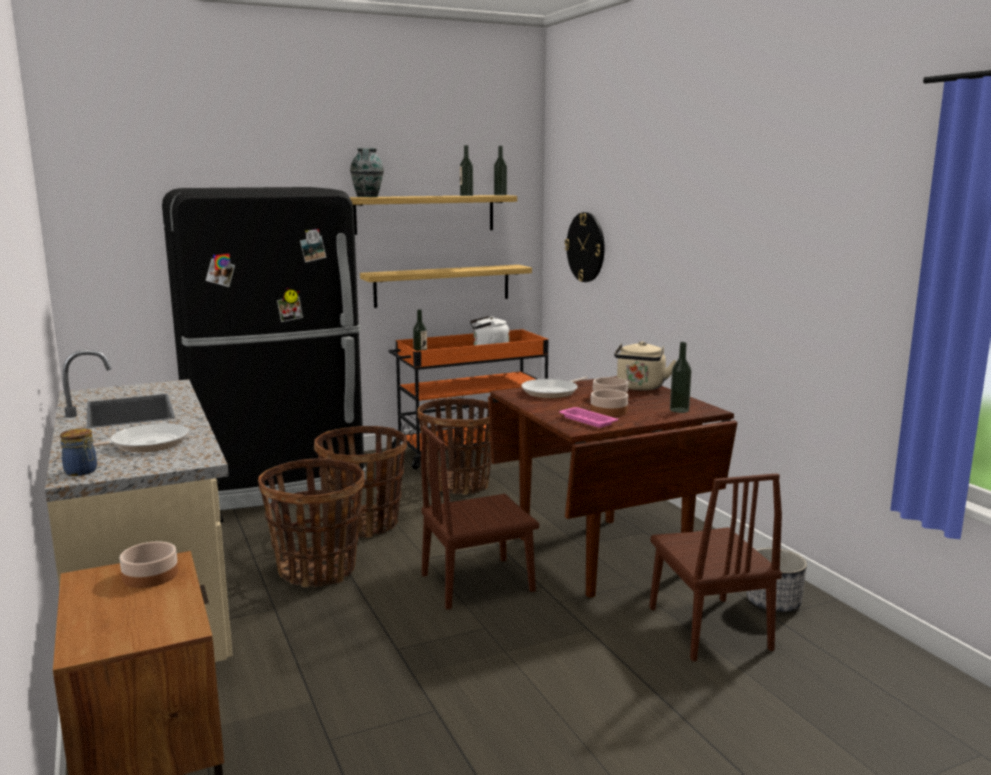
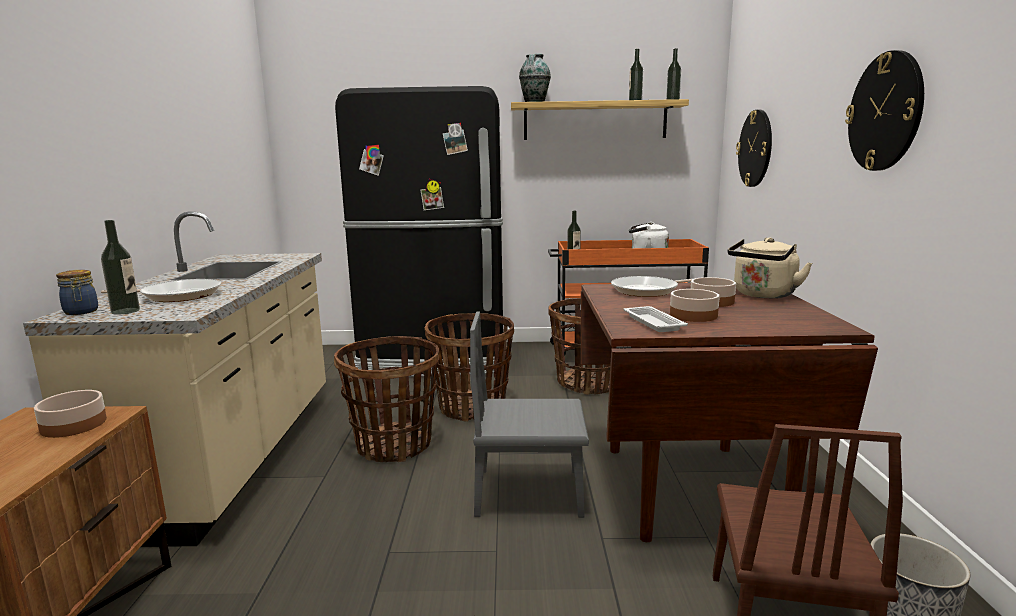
camera: 25 degrees right, 0 degrees up
shelf [360,265,532,308] -> none
brown chair [421,426,539,610] -> grey chair [470,311,589,518]
pink tray [559,407,618,428] -> white tray [623,306,688,332]
bottle [670,342,692,413] -> bottle moved to [101,220,140,315]
none -> wall clock [845,50,924,171]

